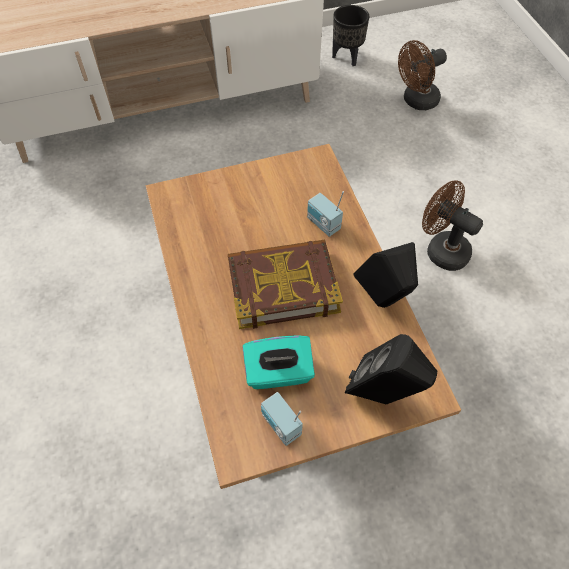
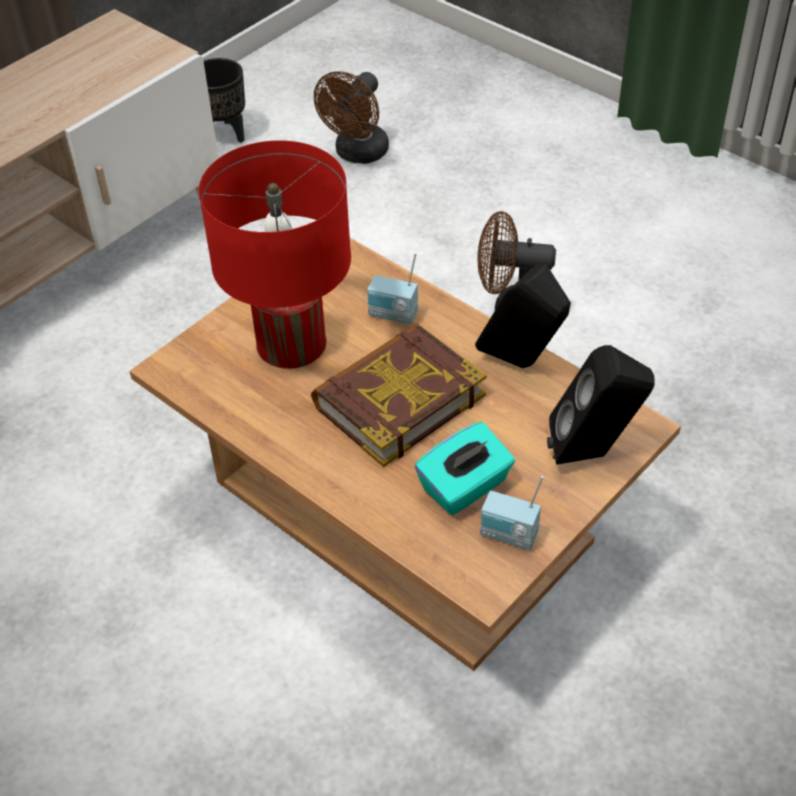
camera: 30 degrees left, 10 degrees down
none -> red table lamp [199,140,351,369]

